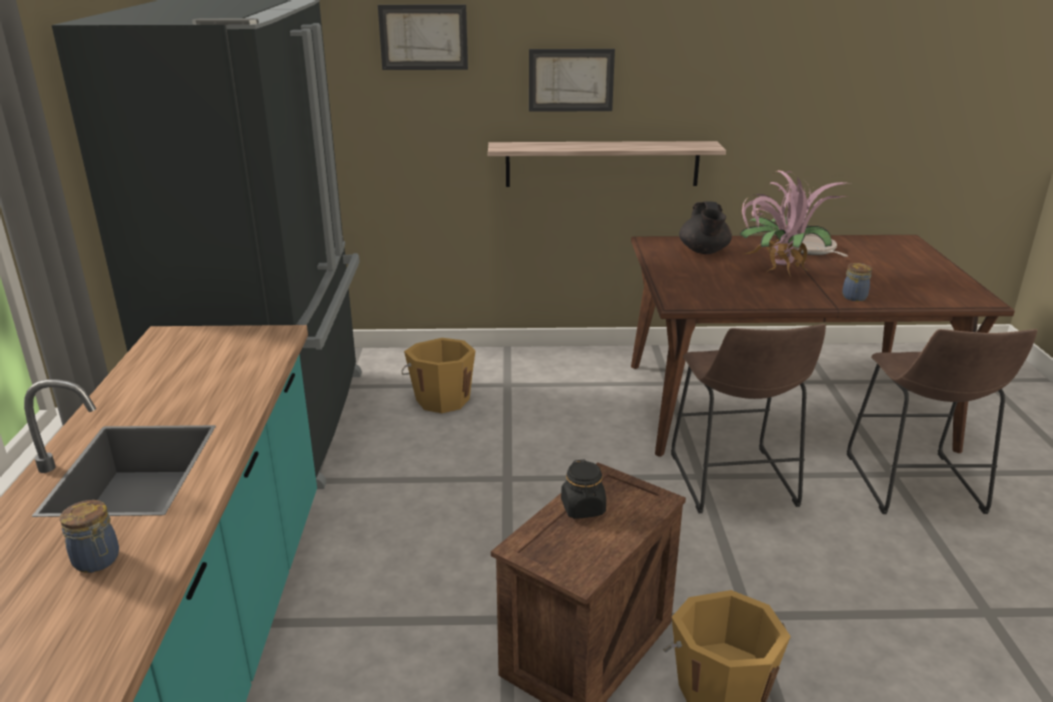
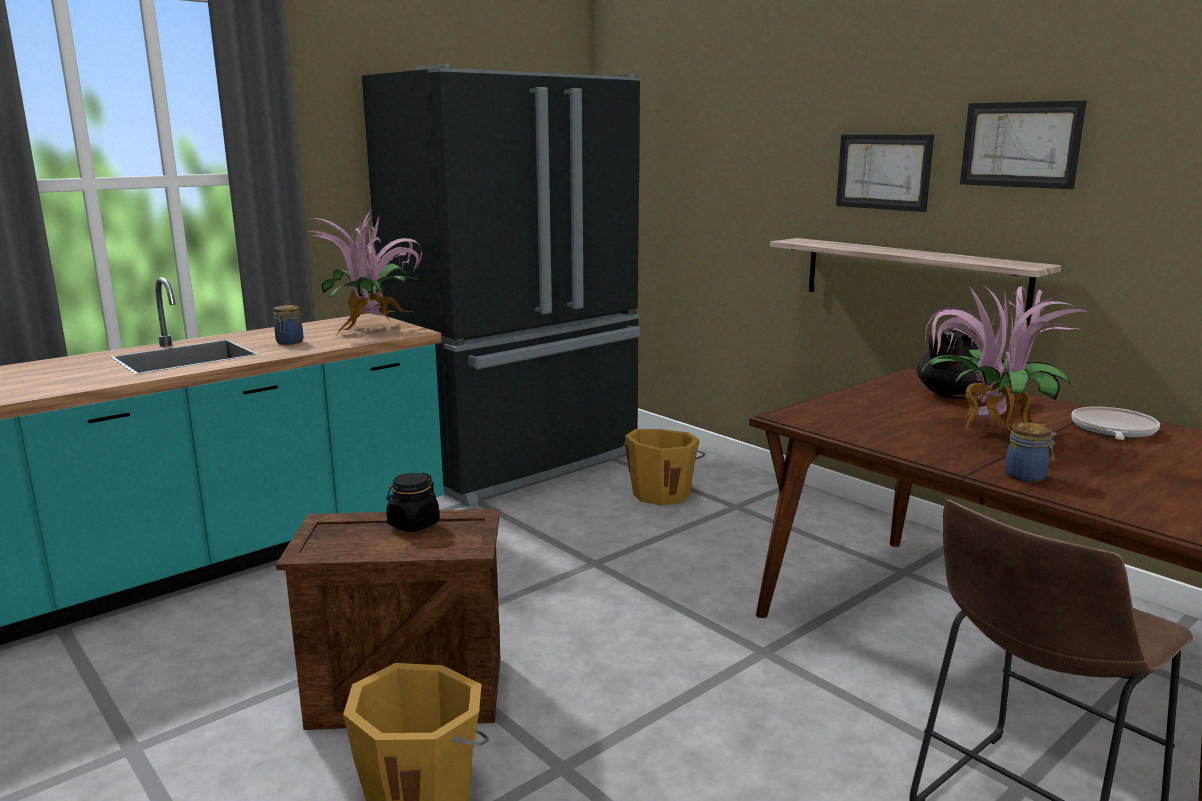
camera: 50 degrees right, 10 degrees down
jar [60,500,119,573] -> jar moved to [273,305,303,345]
picture [378,5,468,70] -> picture moved to [960,100,1087,189]
brown stool [671,324,826,513] -> none
none -> potted plant [308,211,422,334]

